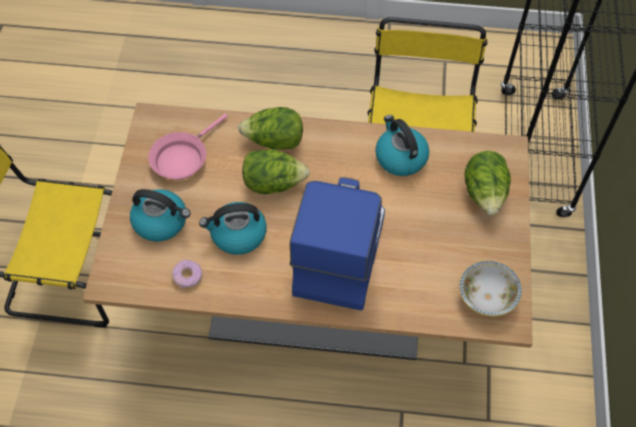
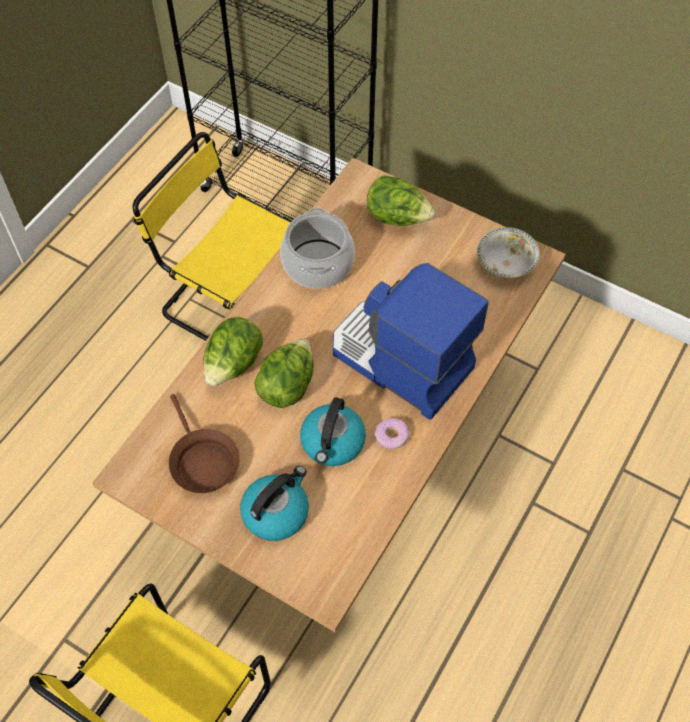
camera: 65 degrees left, 0 degrees up
pink frying pan [148,114,228,180] -> brown frying pan [169,394,240,493]
donut [172,260,202,288] -> donut moved to [375,418,409,449]
kettle [375,115,429,176] -> cooking pot [280,208,355,289]

